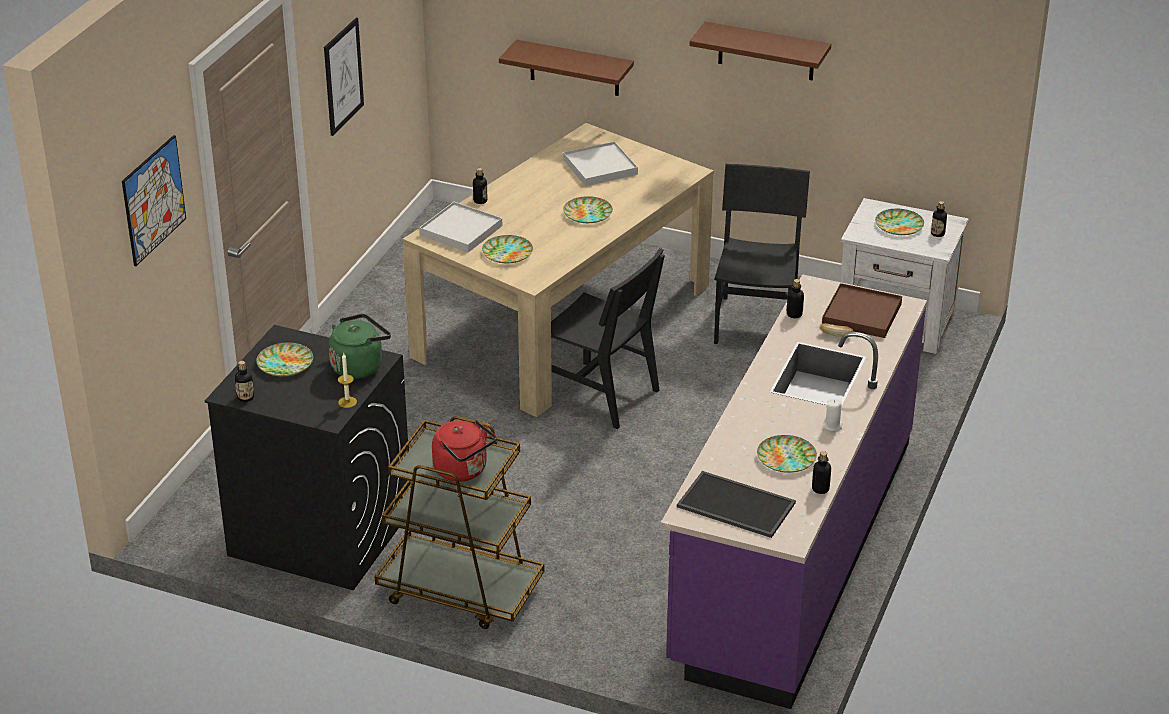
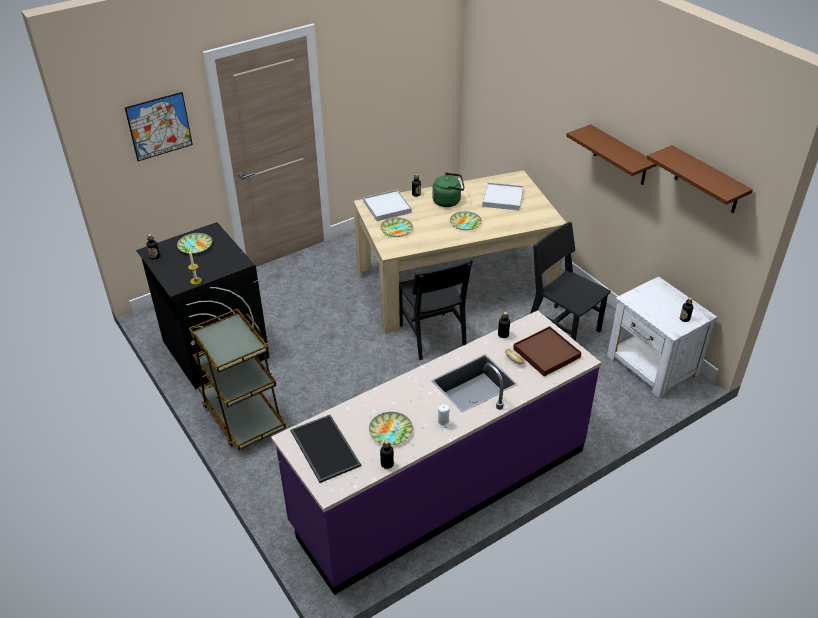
camera: 35 degrees right, 5 degrees up
picture [324,18,364,136] -> none
green kettle [329,314,391,379] -> green kettle moved to [432,172,465,207]
red kettle [432,420,496,482] -> none
brown shelf [499,39,634,96] -> brown shelf moved to [647,145,753,213]
black chair [714,164,810,344] -> black chair turned 90 degrees counterclockwise [530,222,611,341]
plate [875,209,924,235] -> none

